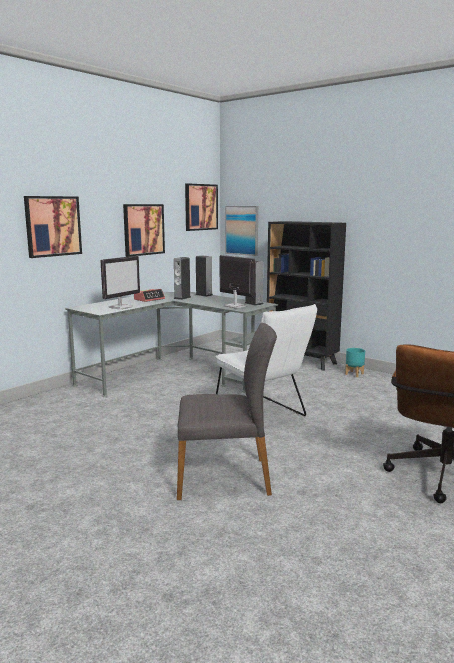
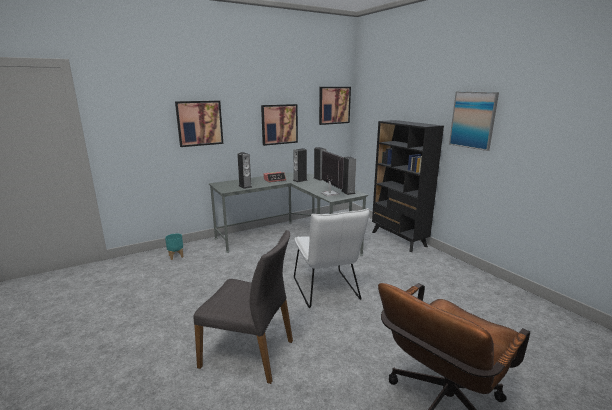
camera: 20 degrees right, 5 degrees up
monitor [101,256,140,310] -> speaker [237,152,252,189]
picture [225,206,258,256] -> picture moved to [449,91,499,151]
turquoise planter [345,348,365,377] -> turquoise planter moved to [165,234,184,260]

